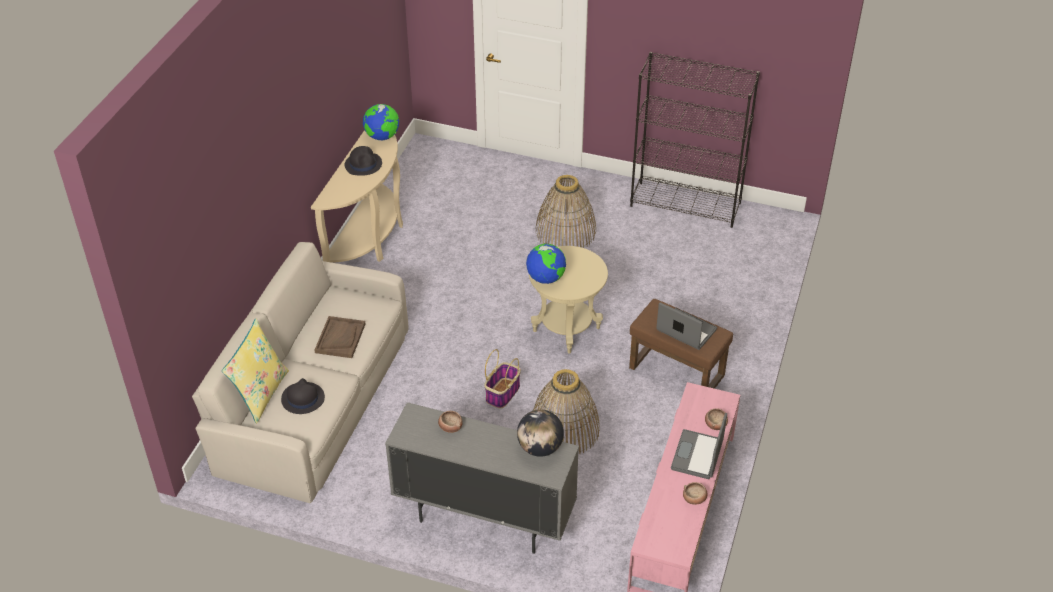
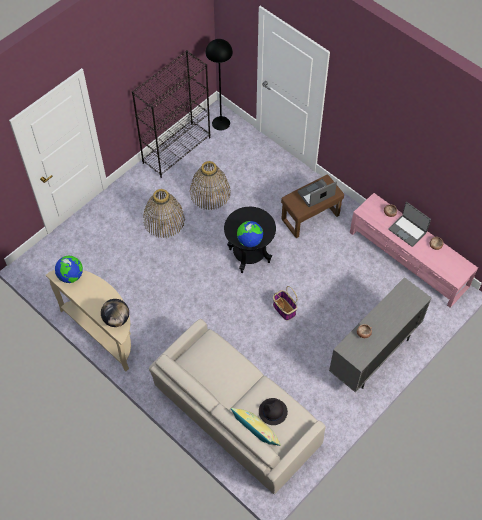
camera: 65 degrees left, 15 degrees up
brown tray [315,316,365,358] -> none
black hat [345,146,382,176] -> none
globe [517,409,564,457] -> globe moved to [101,299,129,327]
beige side table [529,246,608,353] -> black side table [224,207,276,273]
basket [534,369,600,454] -> basket moved to [190,161,231,210]
none -> black floor lamp [205,39,233,130]

